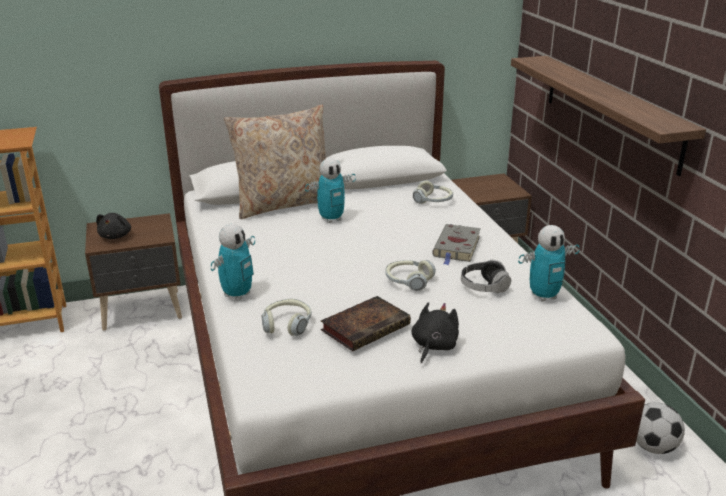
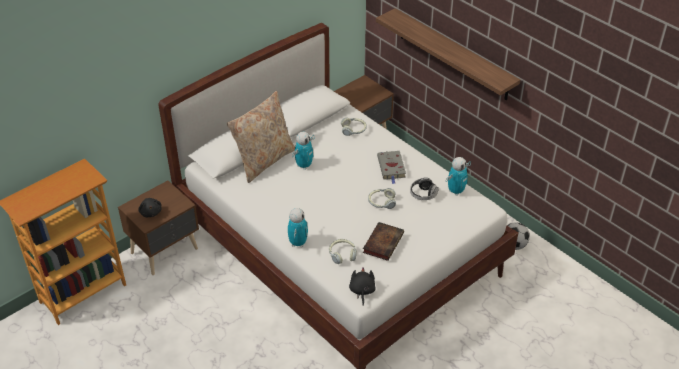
camera: 25 degrees left, 15 degrees up
black plush toy [411,302,459,364] -> black plush toy moved to [349,267,376,305]

